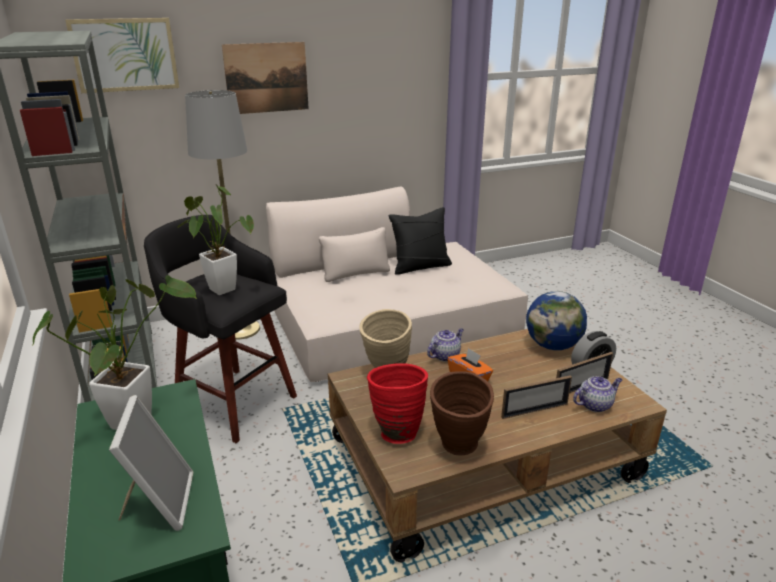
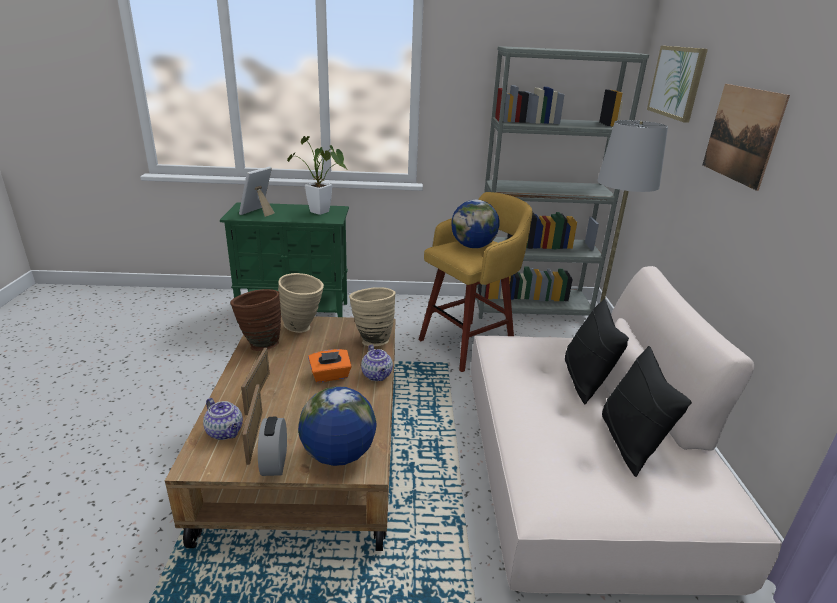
camera: 110 degrees right, 0 degrees up
picture frame [109,395,193,531] -> picture frame turned 105 degrees clockwise [239,167,275,217]
black stool [144,215,297,443] -> yellow stool [419,192,532,372]
potted plant [177,184,254,295] -> globe [451,200,499,248]
red vase [367,364,428,444] -> beige vase [278,273,324,333]
teapot [573,376,622,412] -> teapot turned 45 degrees counterclockwise [203,398,243,440]
none -> black pillow [565,299,629,404]

